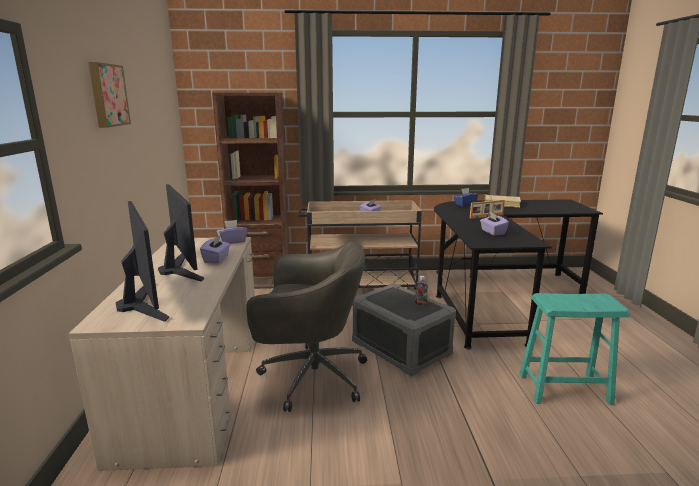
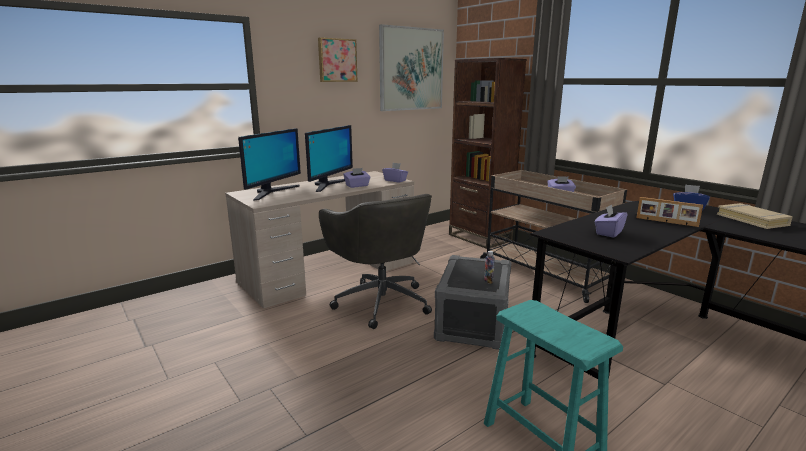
camera: 55 degrees right, 0 degrees up
none -> picture [379,24,444,111]

